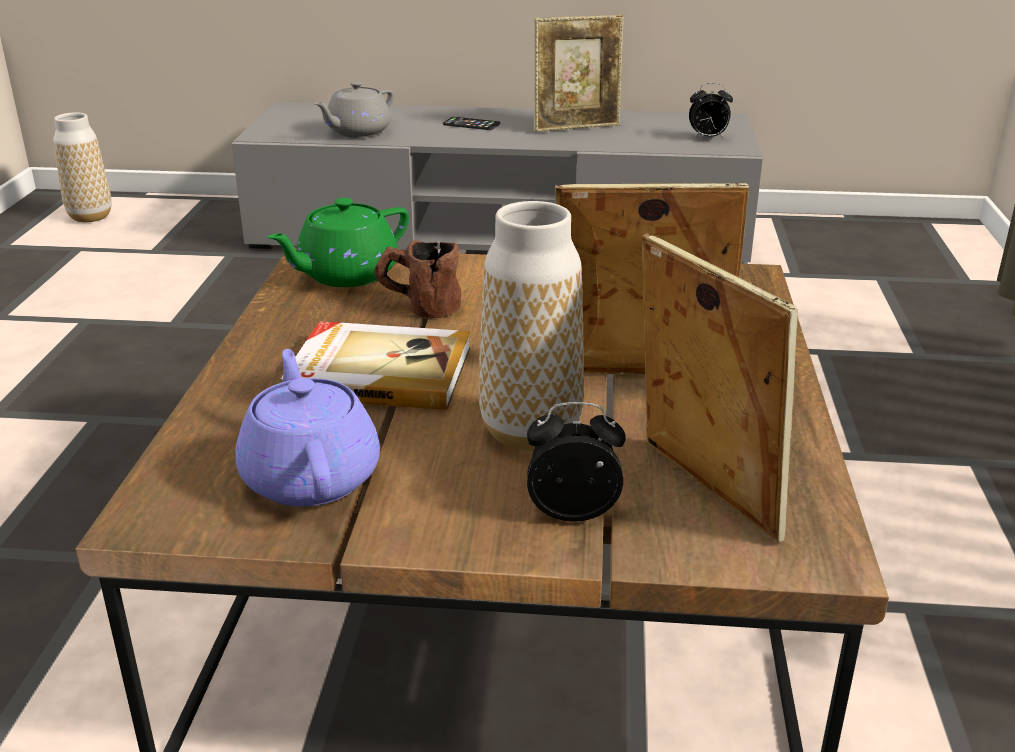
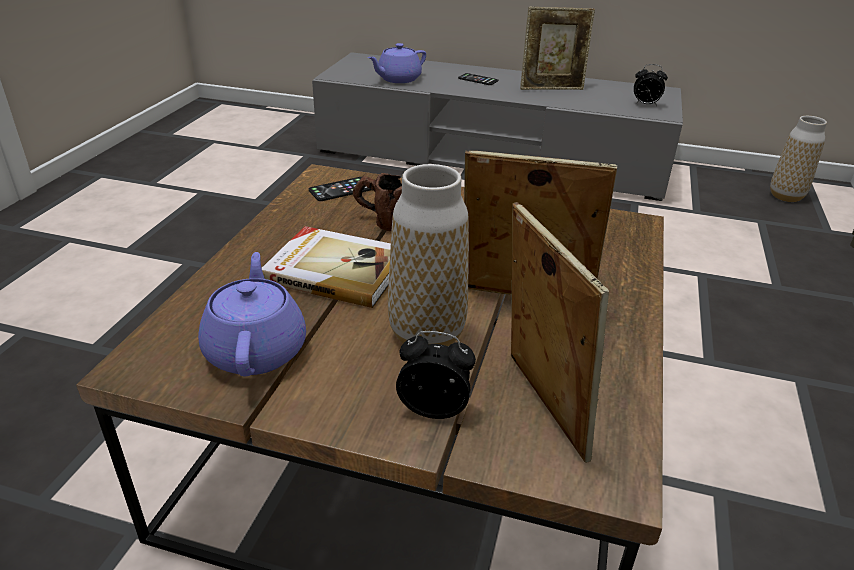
camera: 10 degrees right, 5 degrees up
vase [53,112,112,222] -> vase moved to [770,116,827,202]
green teapot [267,198,409,287] -> phone [309,177,371,201]
grey teapot [314,81,394,138] -> purple teapot [368,43,426,83]

